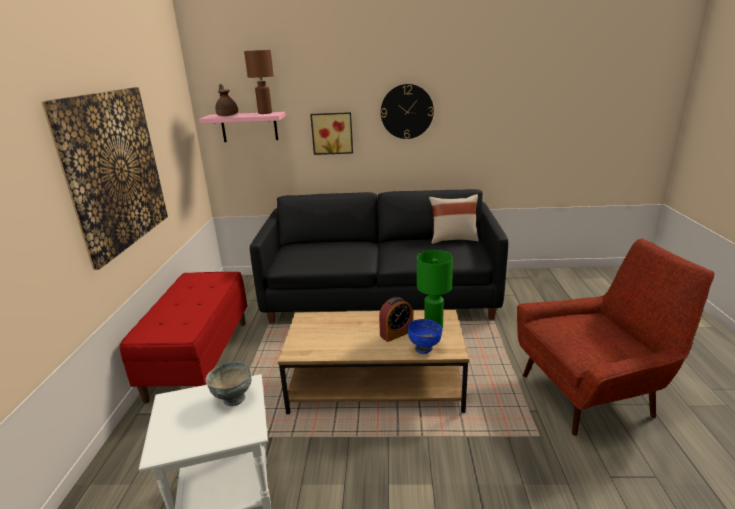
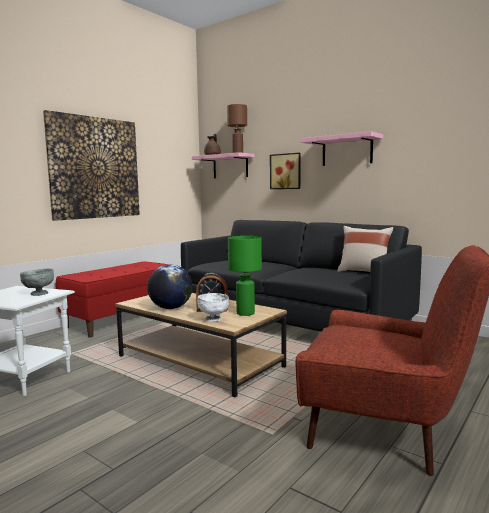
camera: 35 degrees right, 15 degrees down
wall clock [381,84,434,139] -> pink shelf [301,131,383,166]
blue bowl [408,319,443,354] -> white bowl [197,293,229,322]
none -> globe [147,265,193,309]

